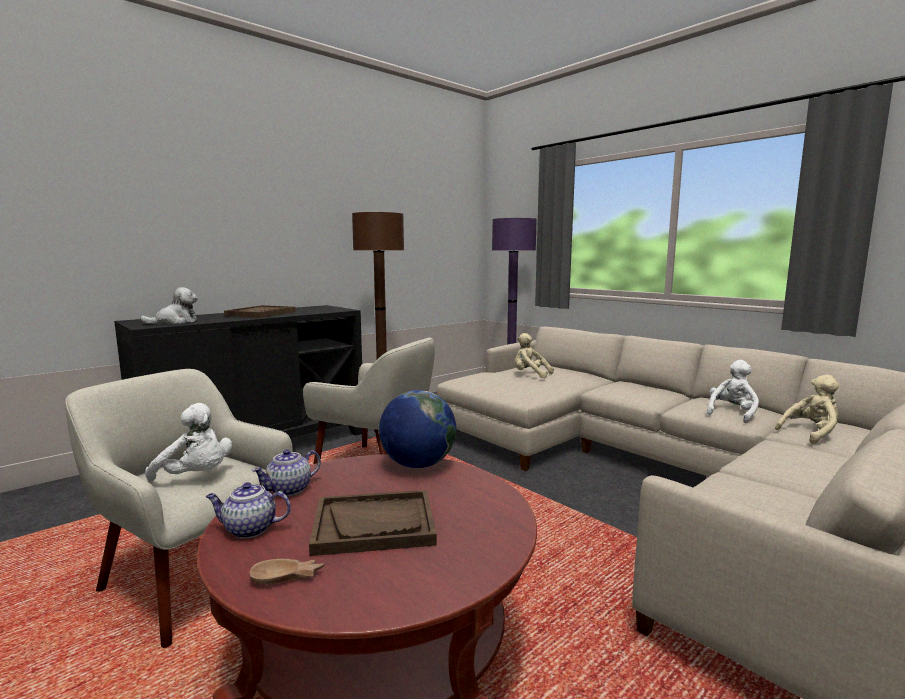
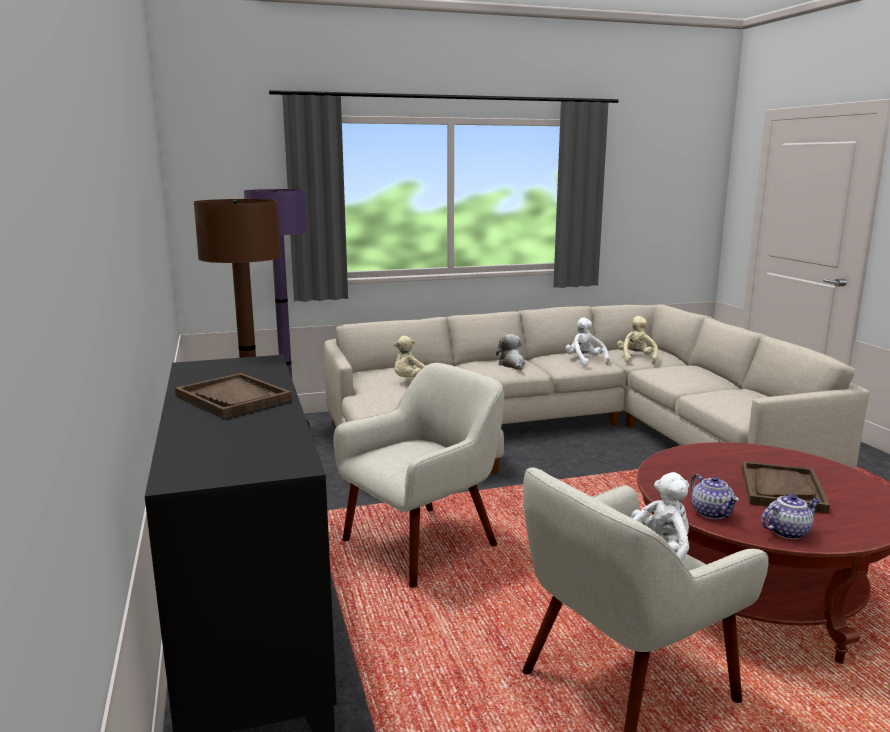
camera: 65 degrees left, 5 degrees up
plush toy [140,287,198,324] -> plush toy moved to [496,334,525,370]
teapot [206,482,291,538] -> teapot turned 135 degrees counterclockwise [761,494,820,539]
brown bowl [249,559,325,584] -> none
globe [379,390,456,468] -> none

